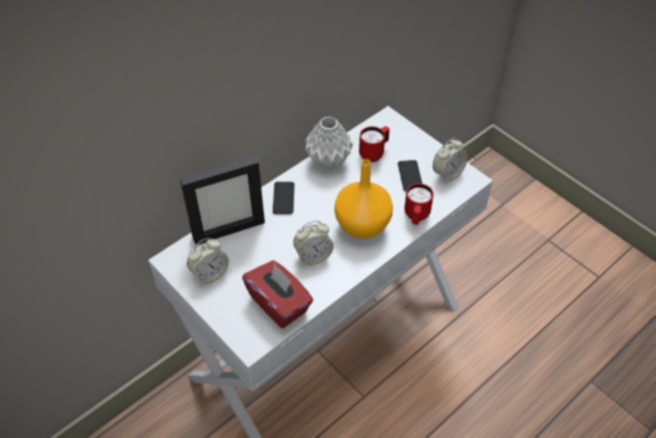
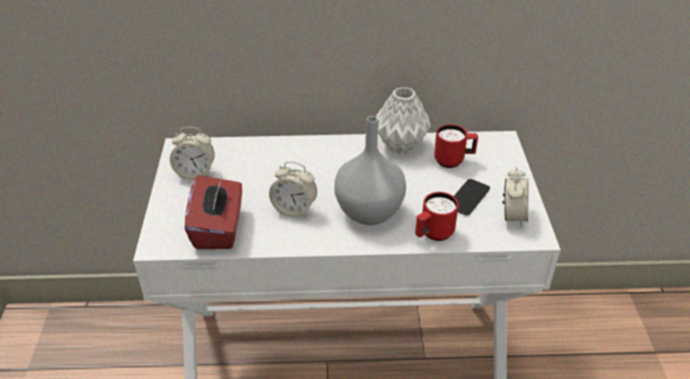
camera: 40 degrees right, 10 degrees down
picture frame [180,156,265,245] -> none
phone [273,182,295,214] -> none
orange vase [334,159,393,239] -> grey vase [334,116,406,225]
alarm clock [433,137,468,183] -> alarm clock turned 75 degrees counterclockwise [502,167,528,228]

